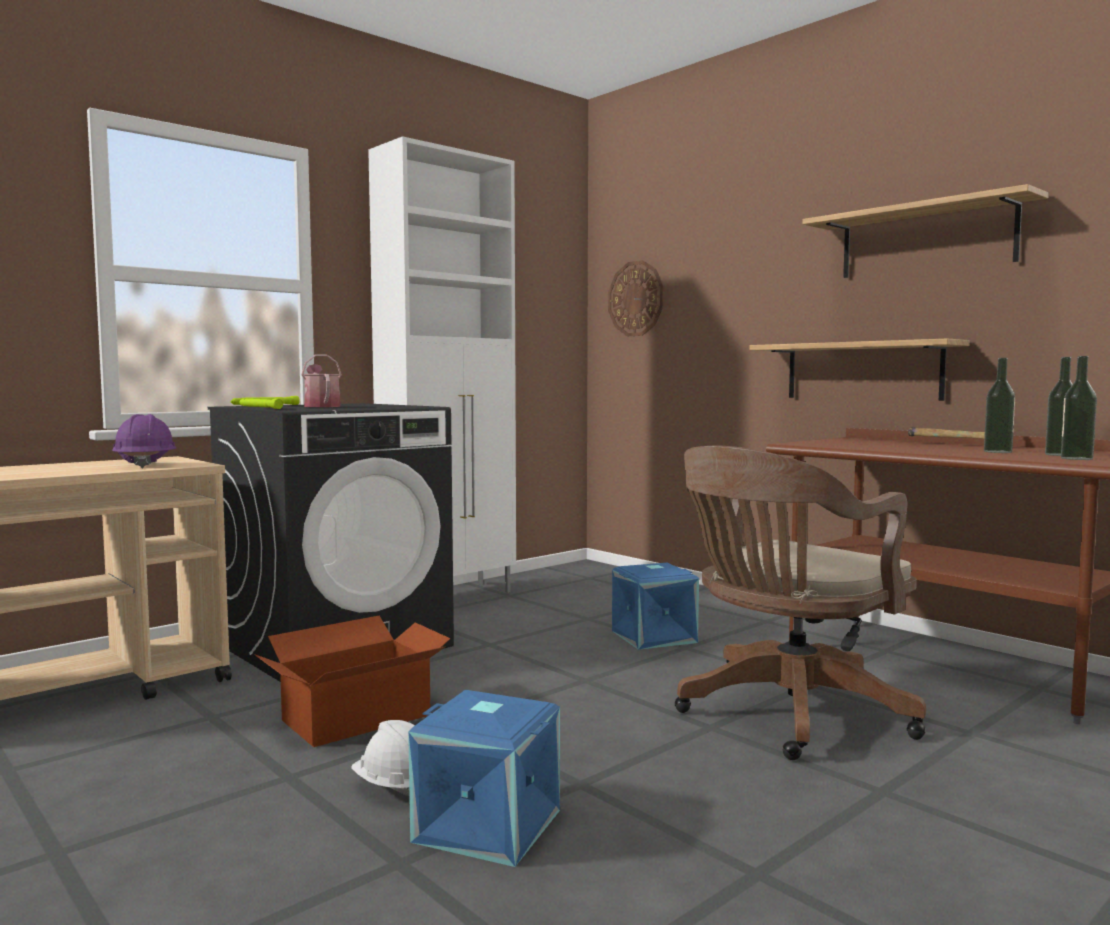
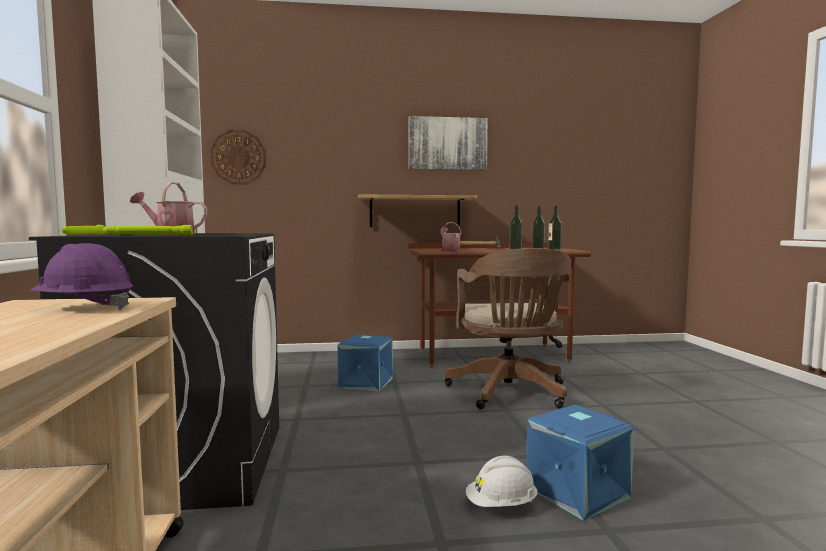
camera: 55 degrees left, 0 degrees up
cardboard box [254,616,450,747] -> none
shelf [802,184,1049,278] -> picture [409,116,488,170]
none -> watering can [440,222,462,252]

